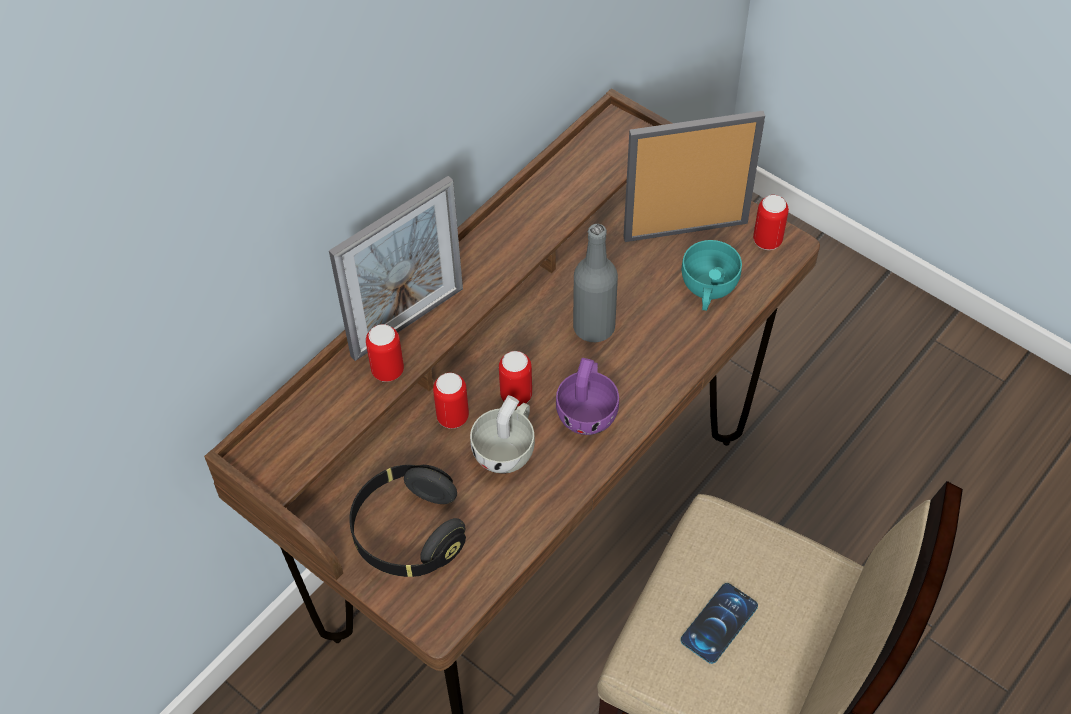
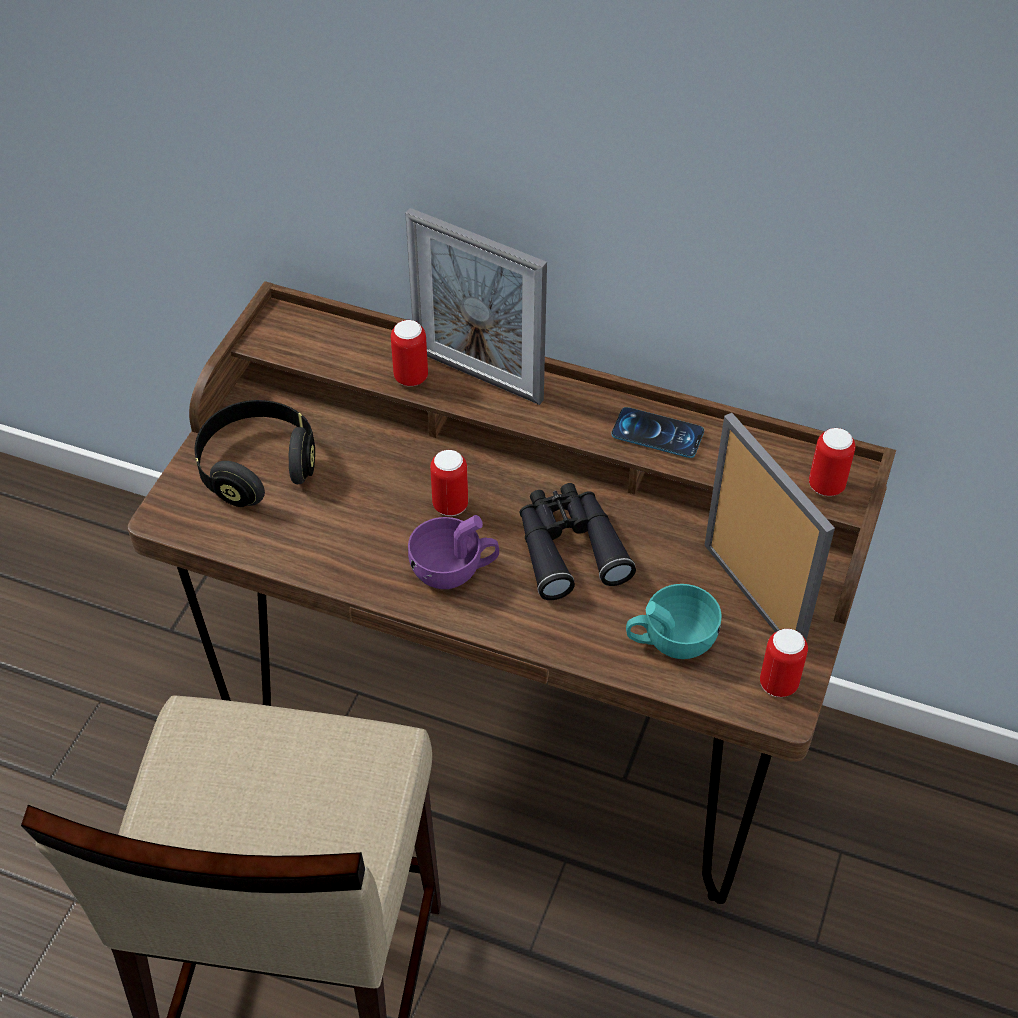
camera: 70 degrees right, 5 degrees down
can [433,373,469,429] -> can moved to [809,428,855,496]
white cup [470,395,535,474] -> none
grey bottle [573,224,618,342] -> black binoculars [519,483,636,600]
phone [680,583,758,664] -> phone moved to [611,407,704,458]

